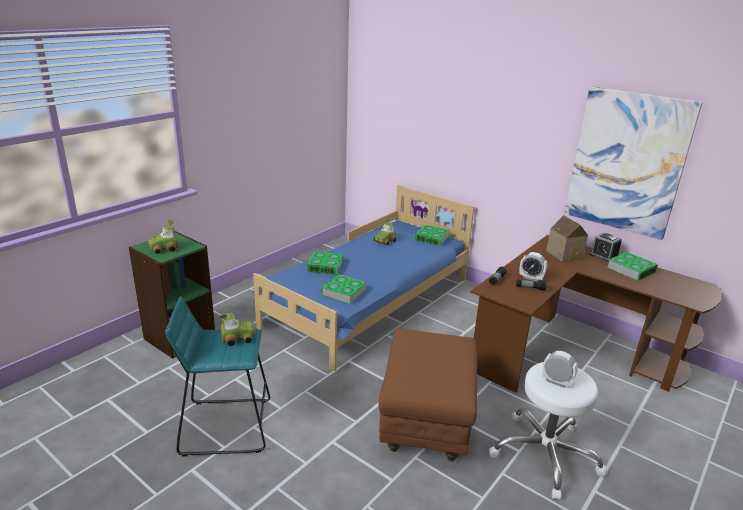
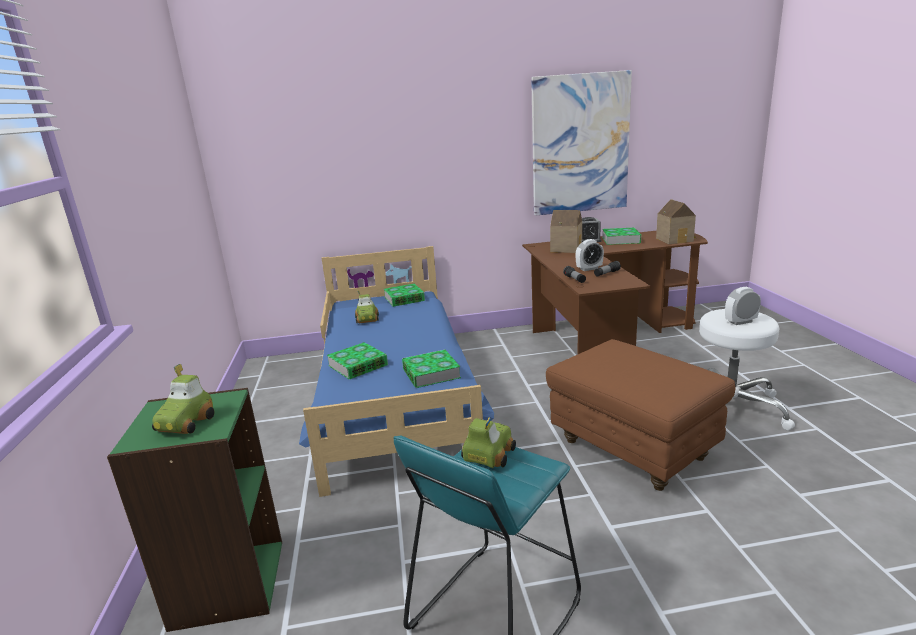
camera: 45 degrees left, 5 degrees down
none -> toy house [656,199,696,244]

